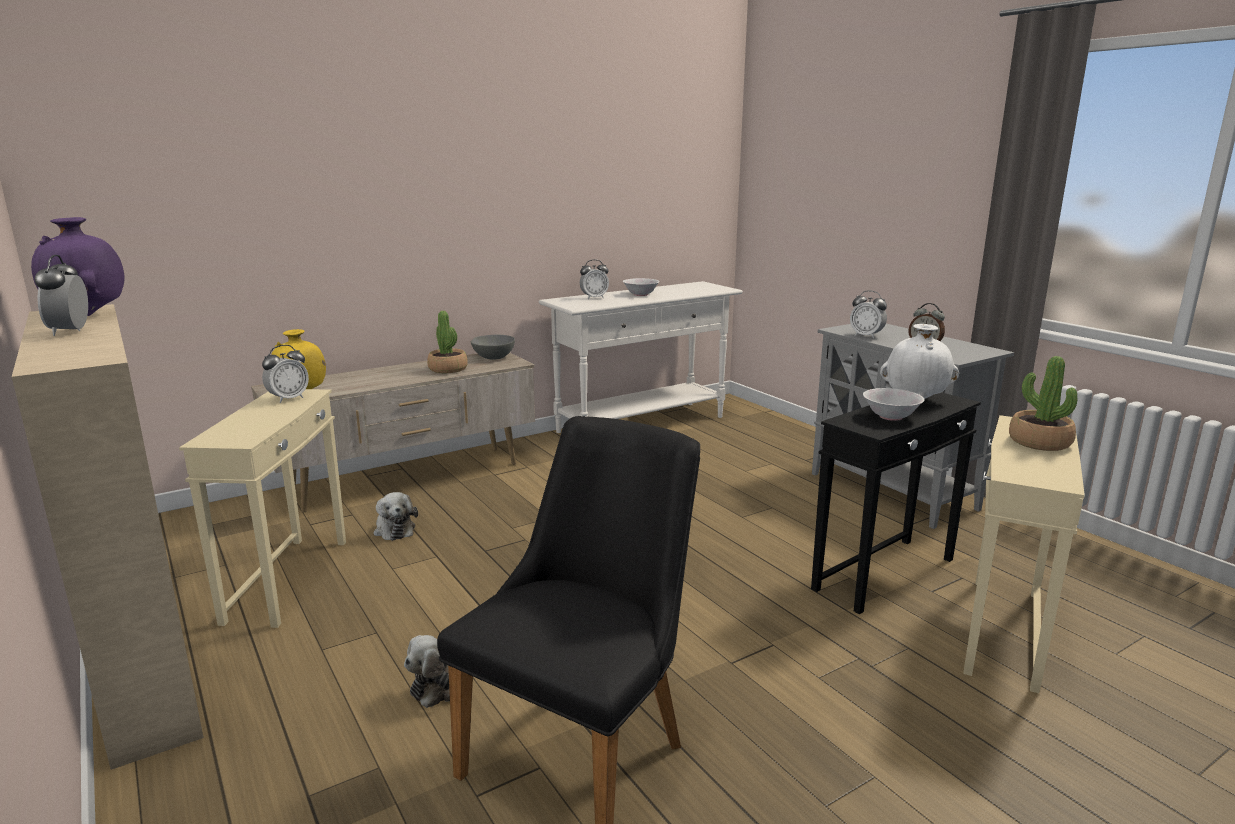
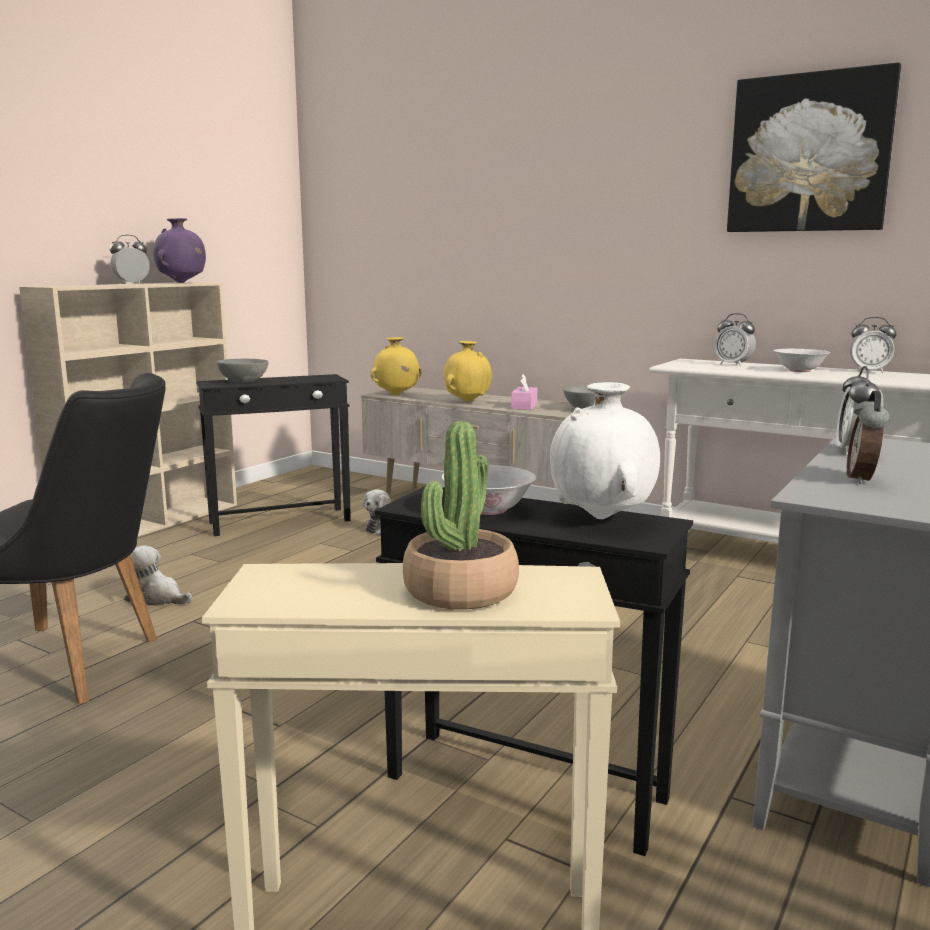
camera: 65 degrees right, 5 degrees down
beige side table [179,389,346,628] -> black side table [196,374,351,536]
alarm clock [262,345,309,403] -> alarm clock moved to [850,317,896,373]
potted plant [427,311,468,373] -> pink tissue box [511,374,537,410]
none -> grey bowl [217,359,269,382]
none -> yellow vase [444,341,492,402]
none -> picture [727,62,901,232]

